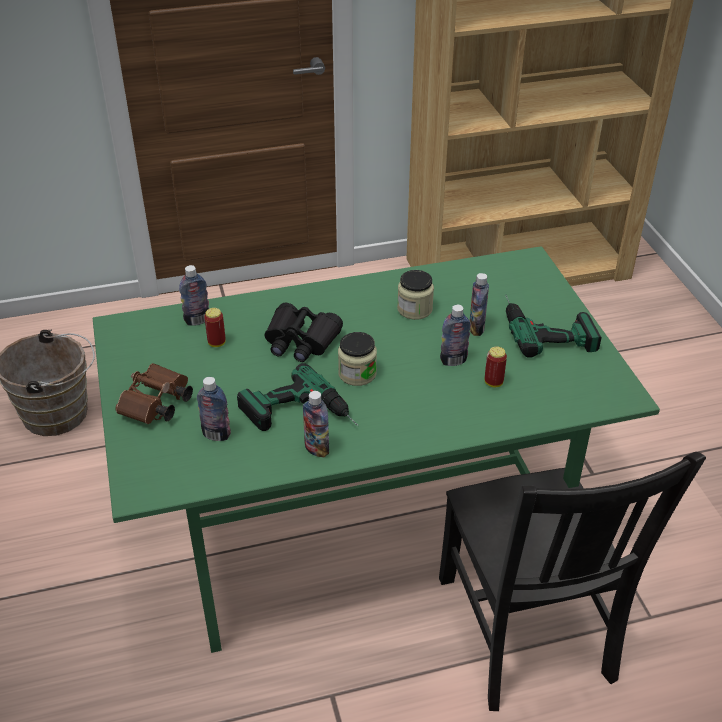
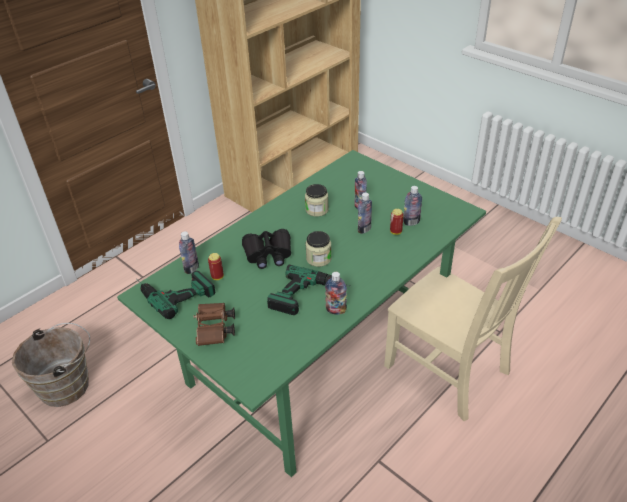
camera: 30 degrees left, 0 degrees up
bottle [197,377,231,441] -> bottle moved to [403,186,422,226]
black chair [439,452,706,711] -> beige chair [384,217,562,421]
power drill [505,295,602,358] -> power drill moved to [136,271,216,319]

